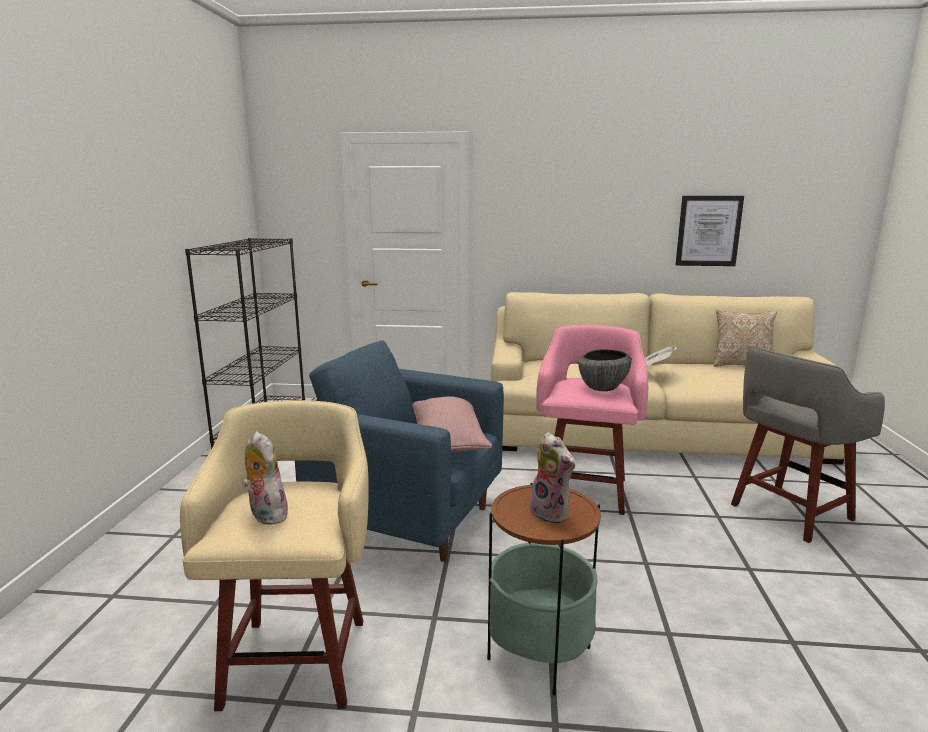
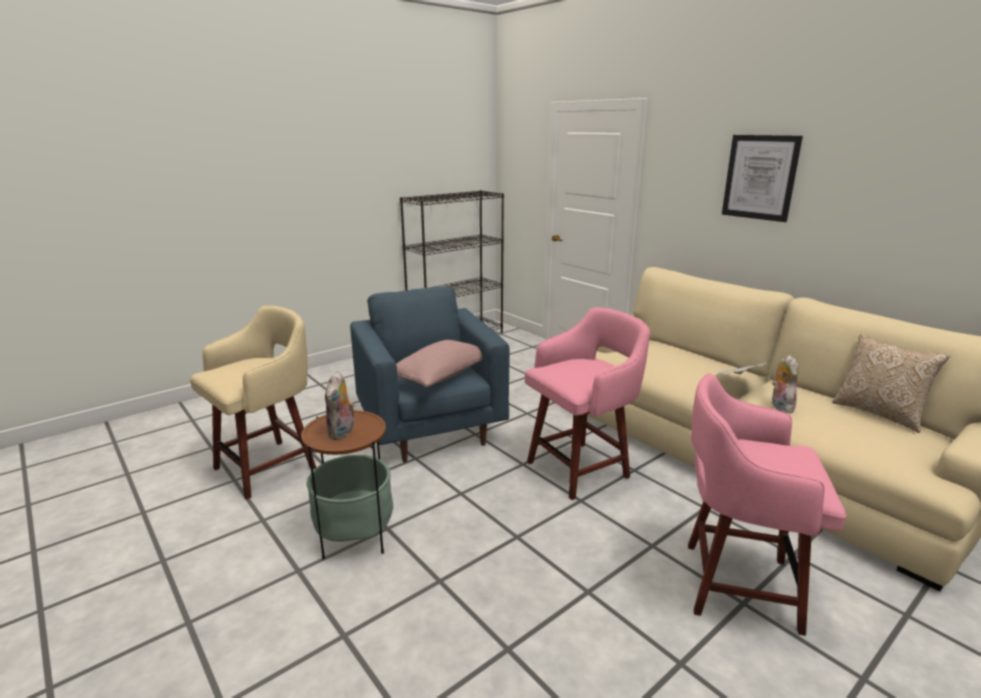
camera: 45 degrees right, 5 degrees up
plush toy [242,432,288,525] -> plush toy moved to [771,355,799,413]
bowl [578,349,632,391] -> none
picture [676,196,744,266] -> picture moved to [722,135,803,222]
grey stool [731,346,885,543] -> pink stool [688,373,846,636]

